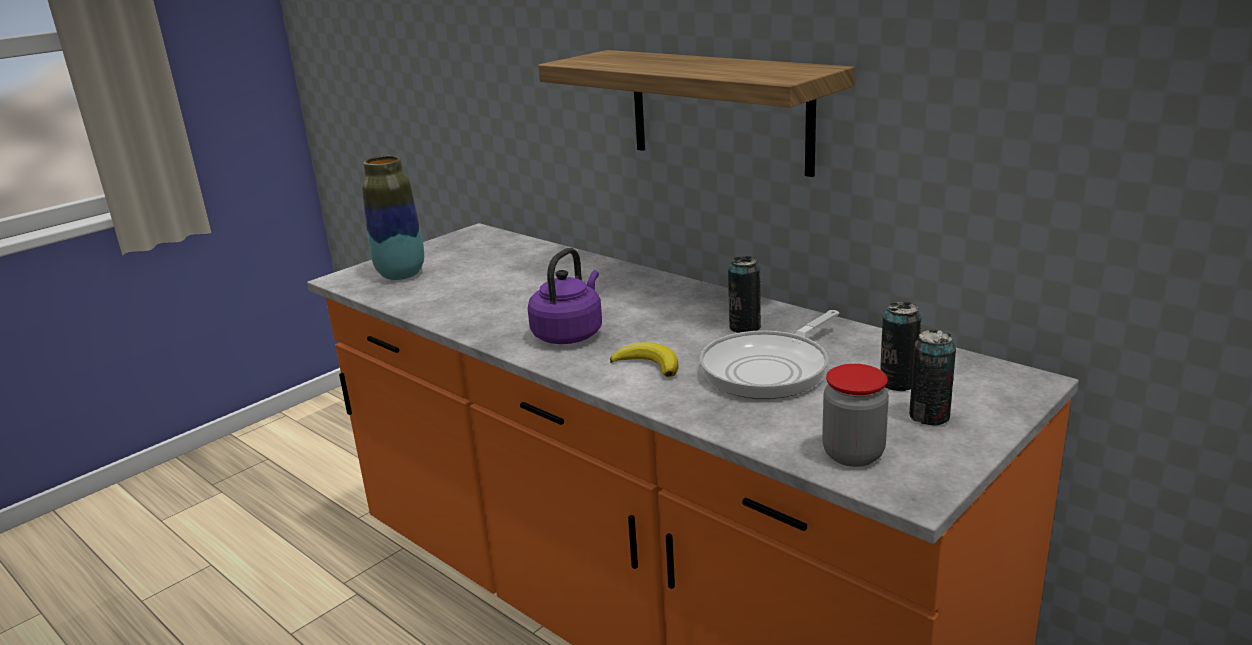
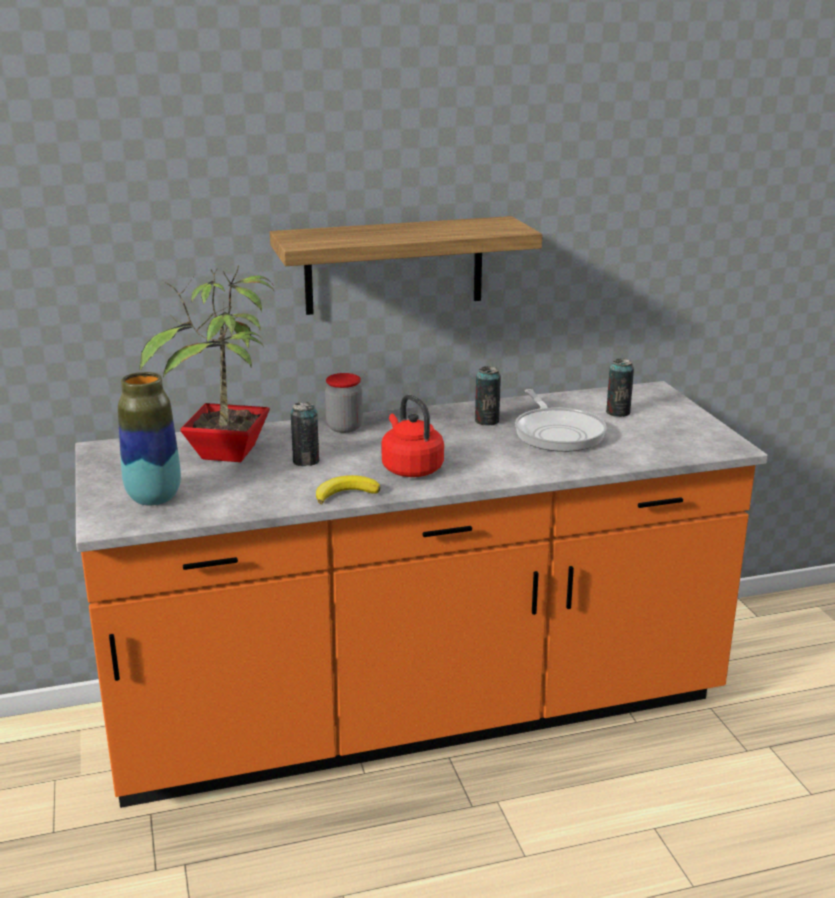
camera: 60 degrees left, 0 degrees up
purple kettle [528,248,602,344] -> red kettle [381,395,444,477]
banana [610,342,678,377] -> banana moved to [316,475,380,504]
jar [822,364,889,467] -> jar moved to [325,373,363,433]
can [909,329,956,426] -> can moved to [291,402,319,466]
none -> potted plant [140,266,274,462]

